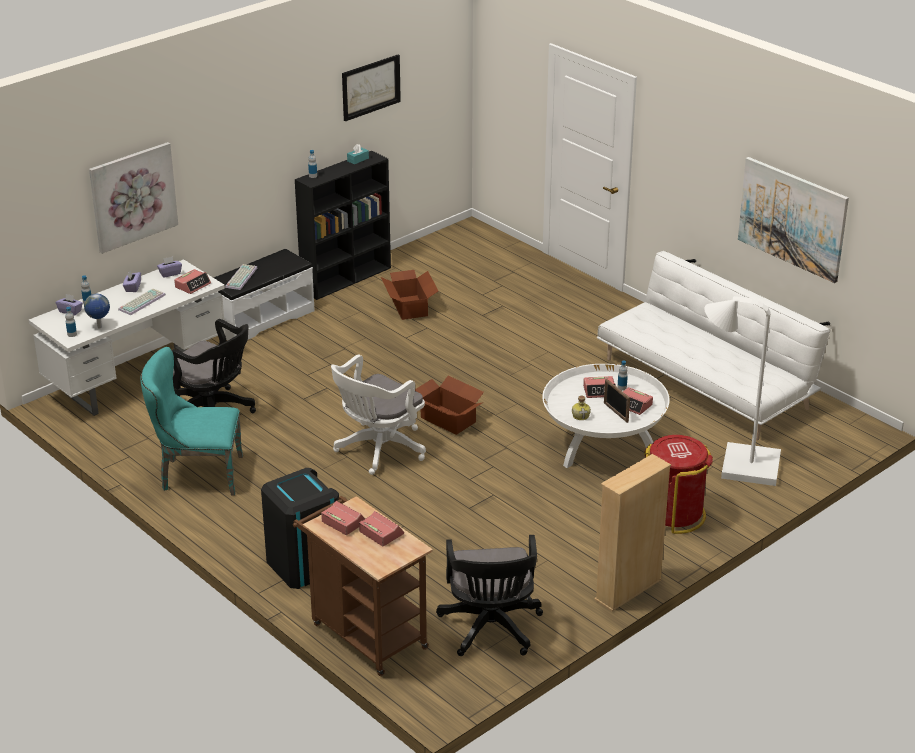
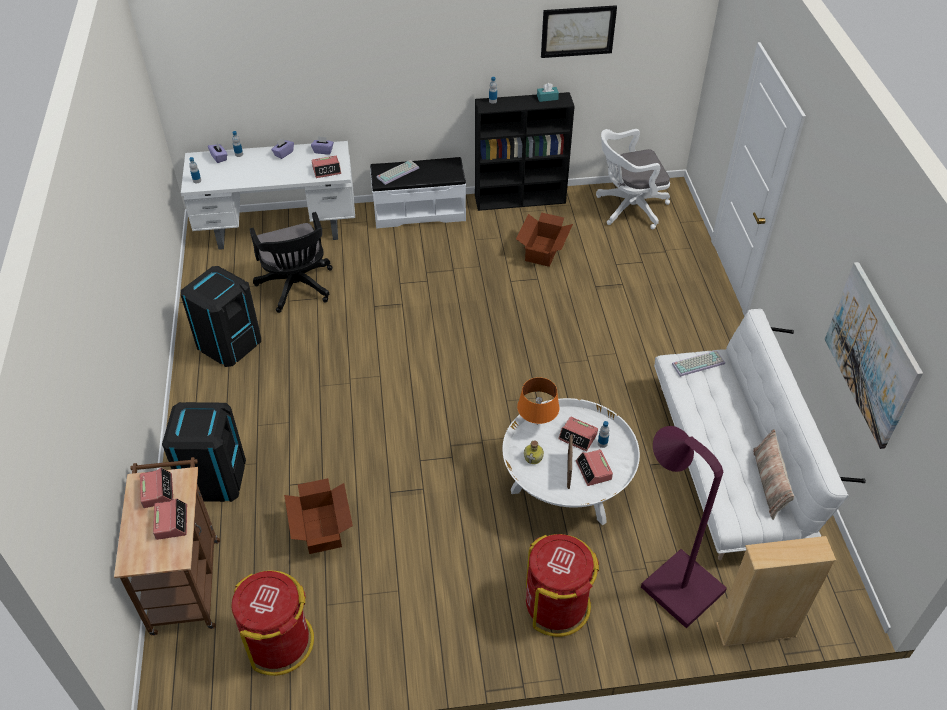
camera: 35 degrees right, 15 degrees up
globe [84,294,110,328] -> none
picture [89,142,178,254] -> none
keyboard [118,289,166,315] -> keyboard moved to [672,351,725,377]
turquoise chair [141,347,243,496] -> black trash can [181,266,261,367]
white office chair [331,354,426,475] -> white office chair moved to [596,129,670,229]
cardboard box [415,375,484,435] -> cardboard box moved to [284,478,353,554]
black office chair [436,535,543,656] -> red trash can [232,570,314,676]
beige bookcase [594,454,671,611] -> beige bookcase moved to [716,536,836,646]
white floor lamp [704,296,781,486] -> purple floor lamp [641,426,727,628]
none -> orange table lamp [517,377,559,424]
none -> pillow [753,429,794,520]

